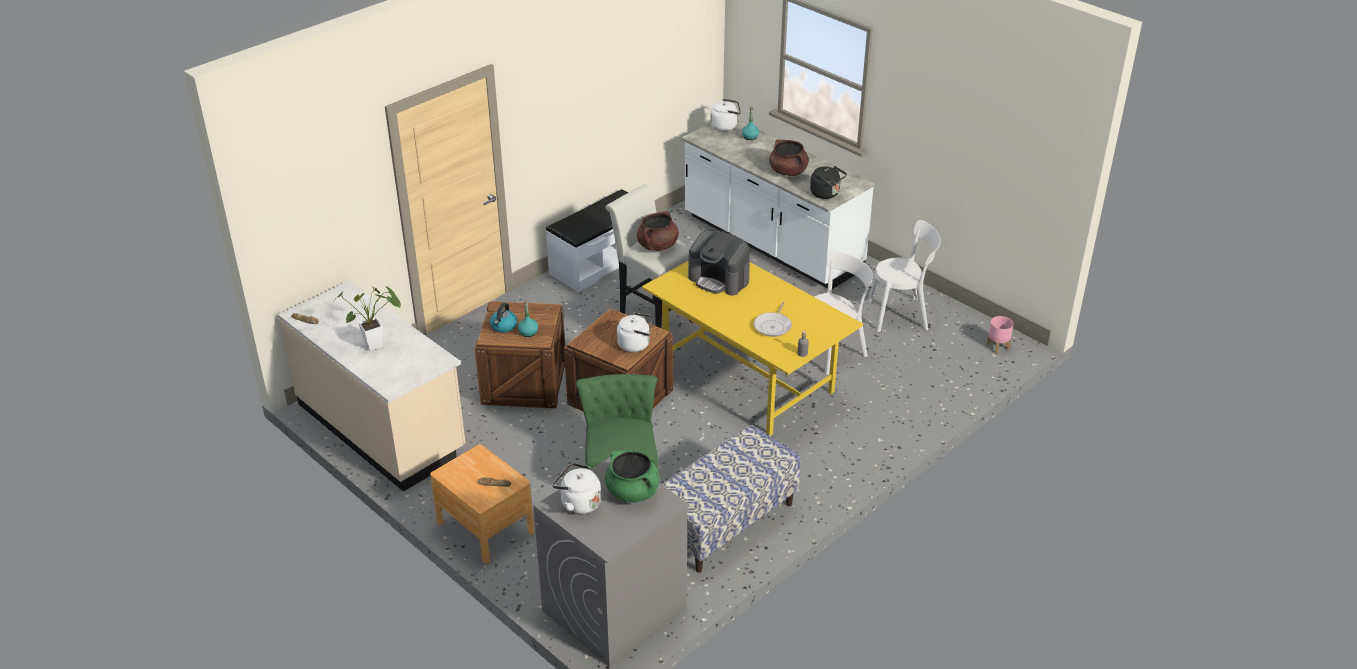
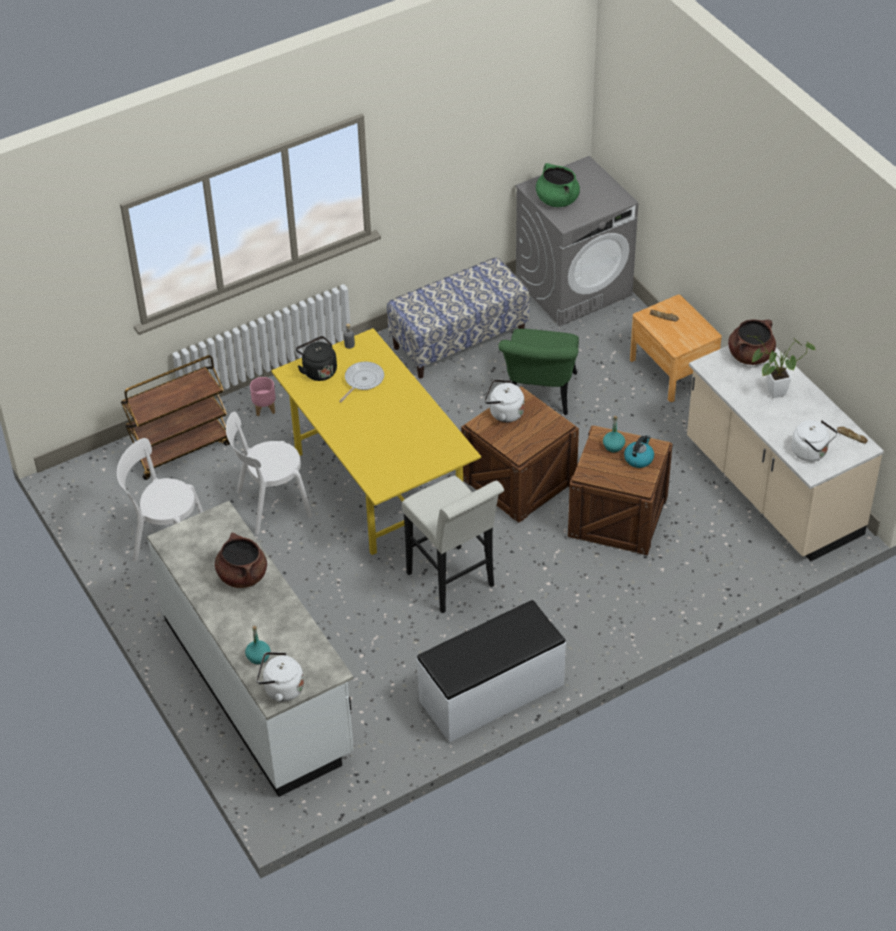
camera: 165 degrees left, 10 degrees up
white kettle [552,463,601,515] -> white kettle moved to [791,420,838,462]
brown cooking pot [637,211,679,251] -> brown cooking pot moved to [728,319,776,365]
coffee machine [688,231,750,295] -> none
black kettle [810,166,847,199] -> black kettle moved to [296,336,337,381]
pink planter [987,316,1014,354] -> pink planter moved to [250,377,276,416]
none -> brown cart [121,355,230,480]

